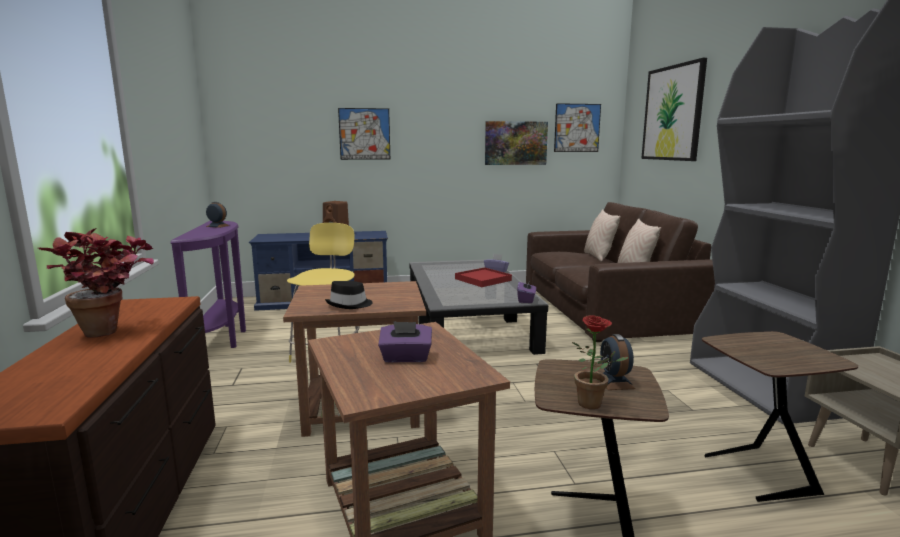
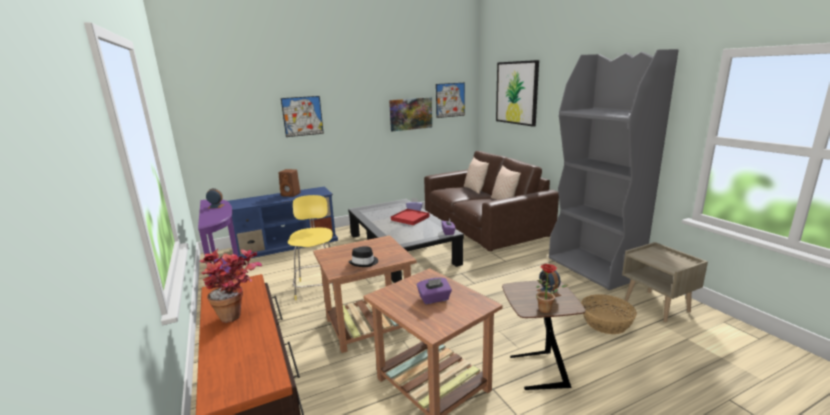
camera: 15 degrees left, 5 degrees up
brown side table [702,331,858,502] -> basket [581,294,637,334]

